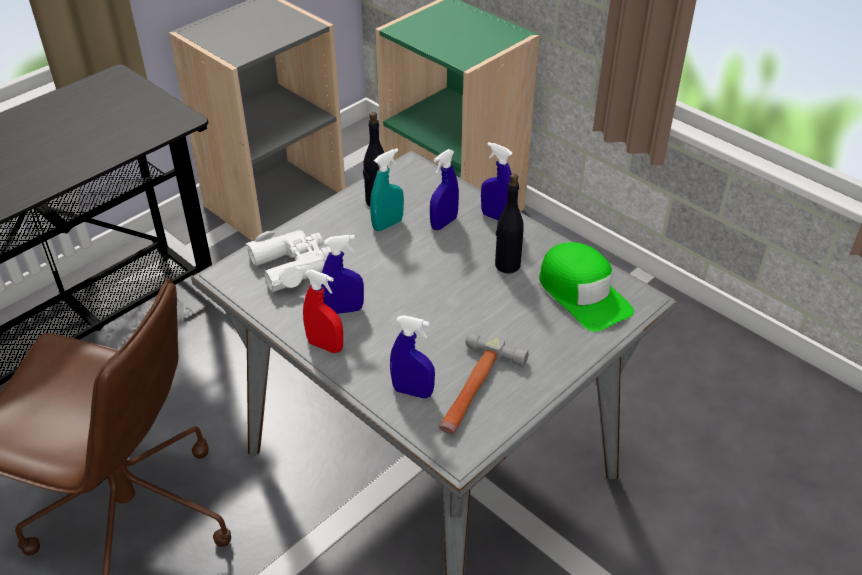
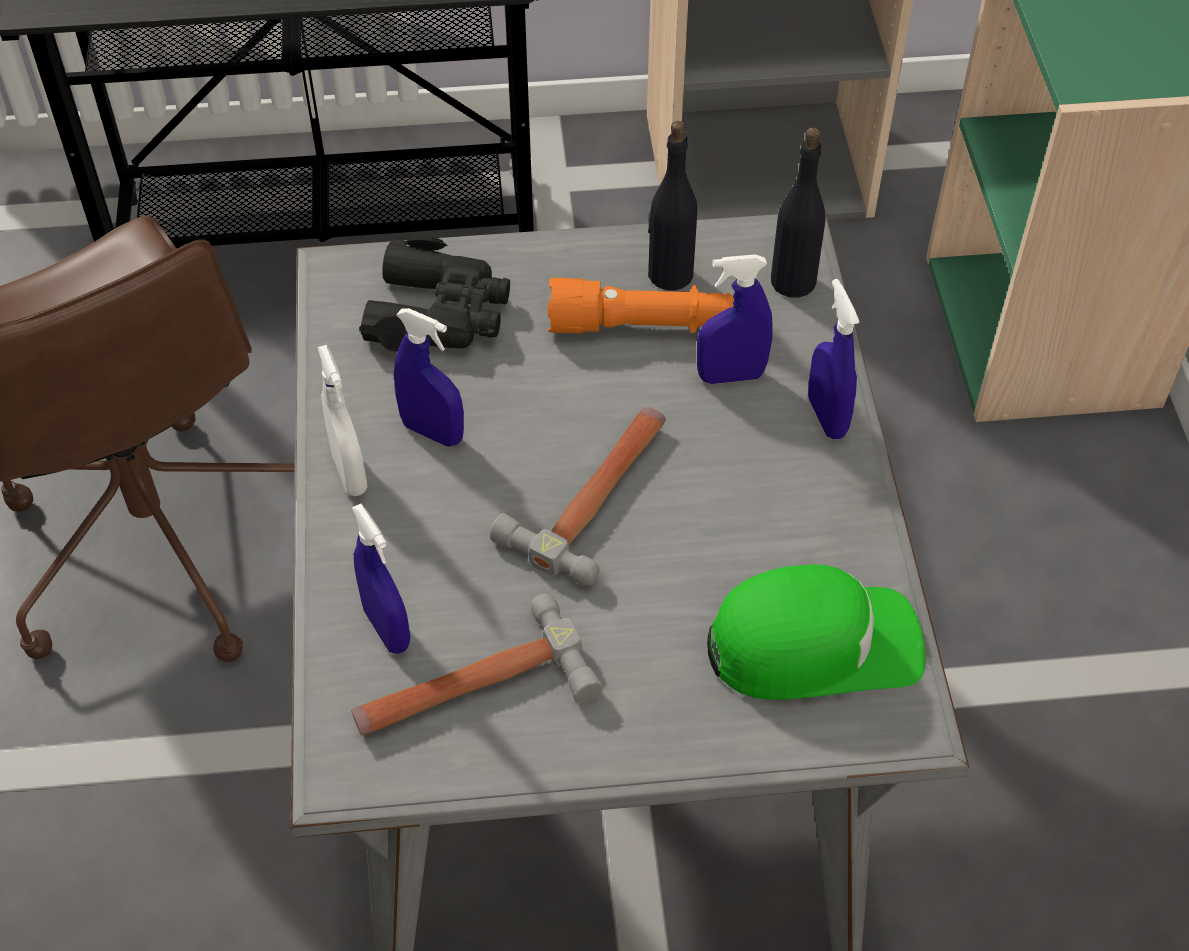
camera: 40 degrees right, 10 degrees up
white binoculars [246,230,331,292] -> black binoculars [359,236,510,352]
red spray bottle [303,269,343,353] -> white spray bottle [318,345,367,496]
turquoise spray bottle [370,148,404,231] -> orange flashlight [548,278,734,334]
black bottle [495,174,524,273] -> black bottle moved to [771,128,826,298]
green cap [539,242,634,332] -> green cap turned 105 degrees counterclockwise [707,565,925,700]
none -> hammer [490,407,666,585]

